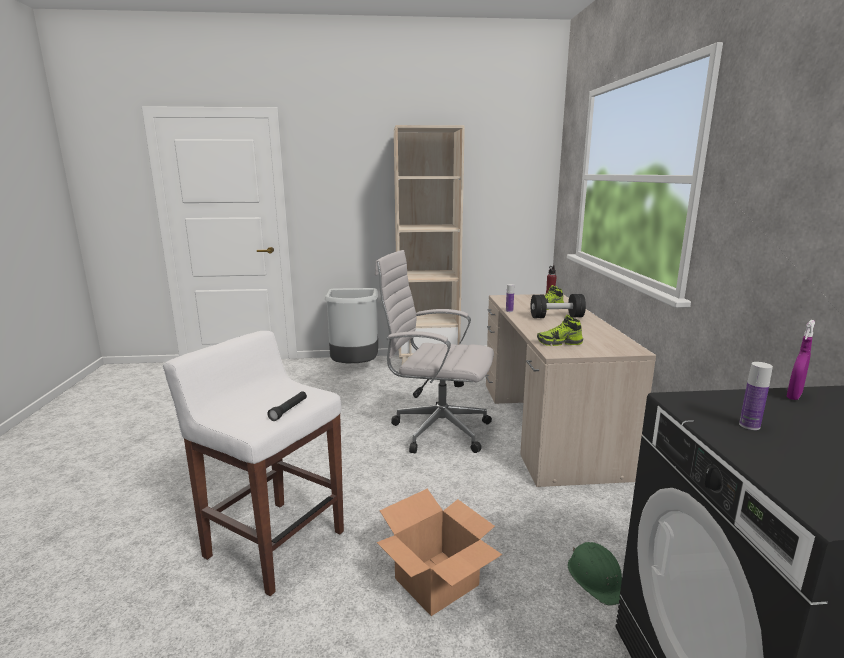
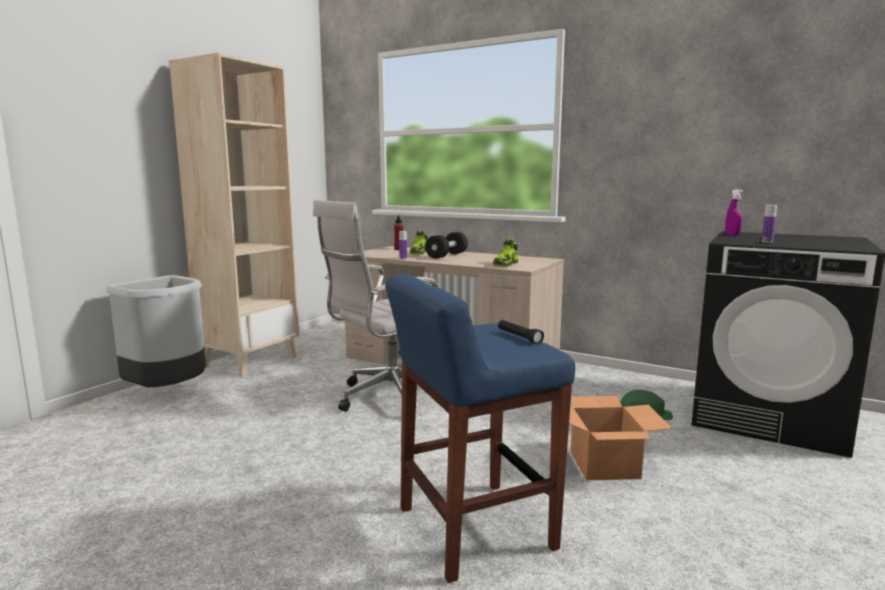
camera: 55 degrees left, 5 degrees down
white stool [163,331,344,596] -> blue stool [385,274,575,583]

